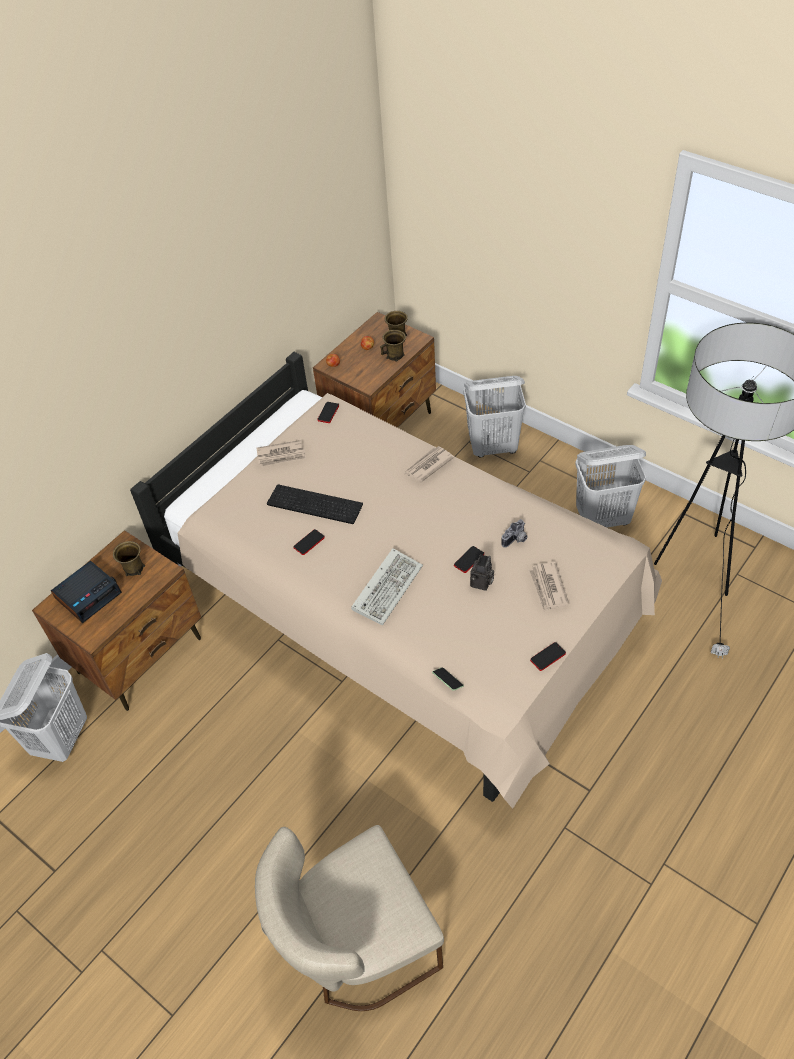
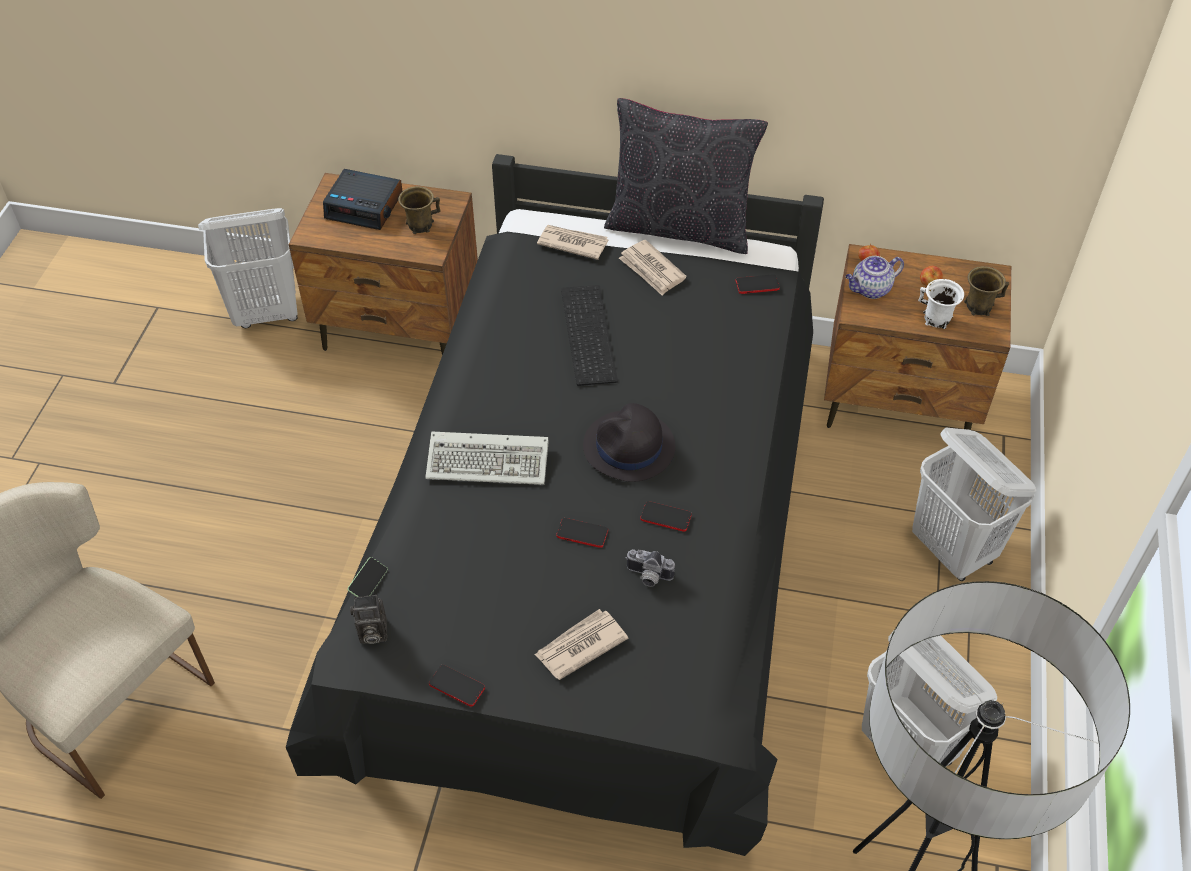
camera: 60 degrees right, 0 degrees up
beige bed [130,352,662,809] -> black bed [286,154,824,856]
phone [293,529,325,555] -> phone moved to [640,501,692,531]
brown mug [380,330,406,362] -> white mug [918,279,964,329]
newspaper [404,446,454,483] -> newspaper moved to [537,225,609,260]
camera [470,554,494,591] -> camera moved to [350,595,387,644]
none -> black hat [583,403,675,482]
none -> black pillow [604,98,768,254]
none -> teapot [846,256,904,299]

